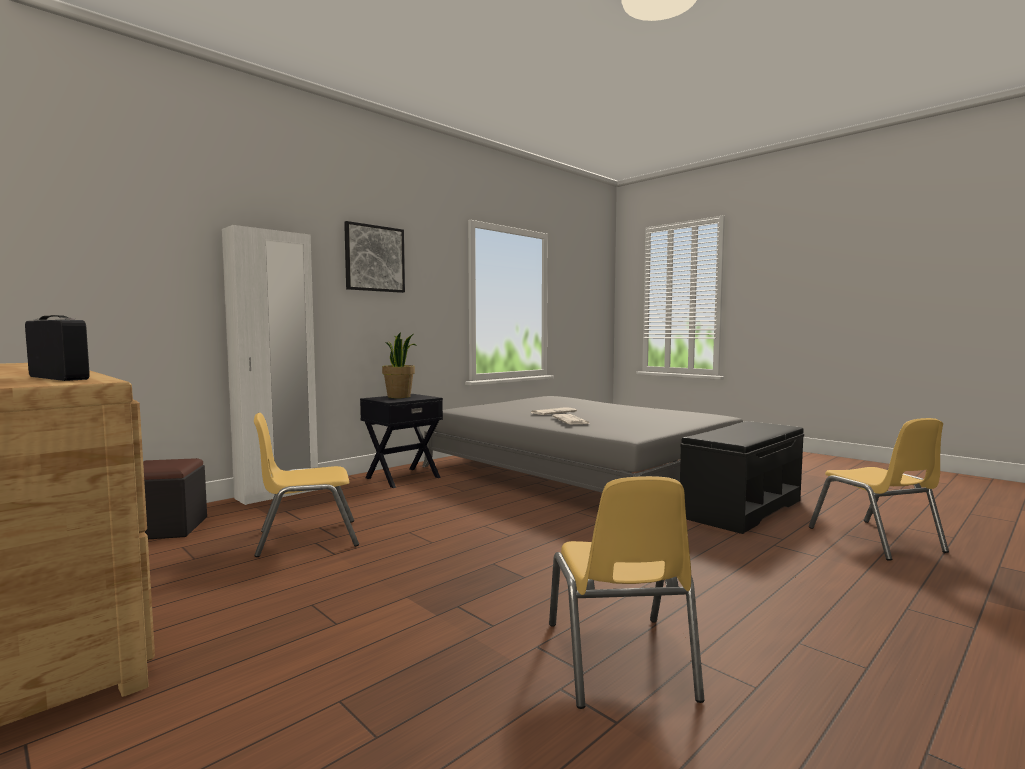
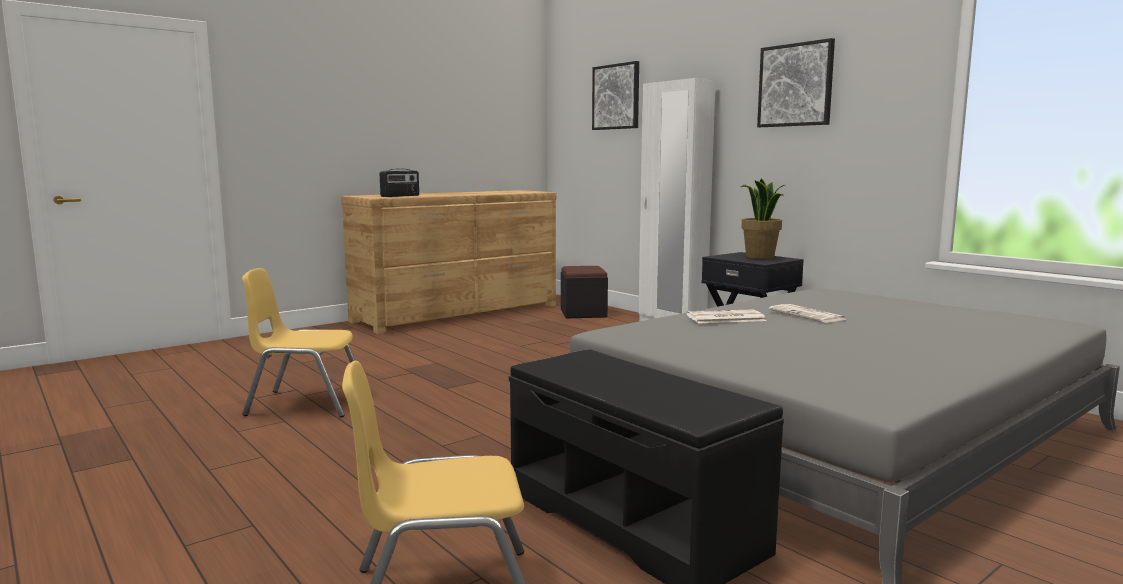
camera: 95 degrees right, 5 degrees up
yellow chair [254,413,359,557] -> none
none -> picture [592,61,639,130]

